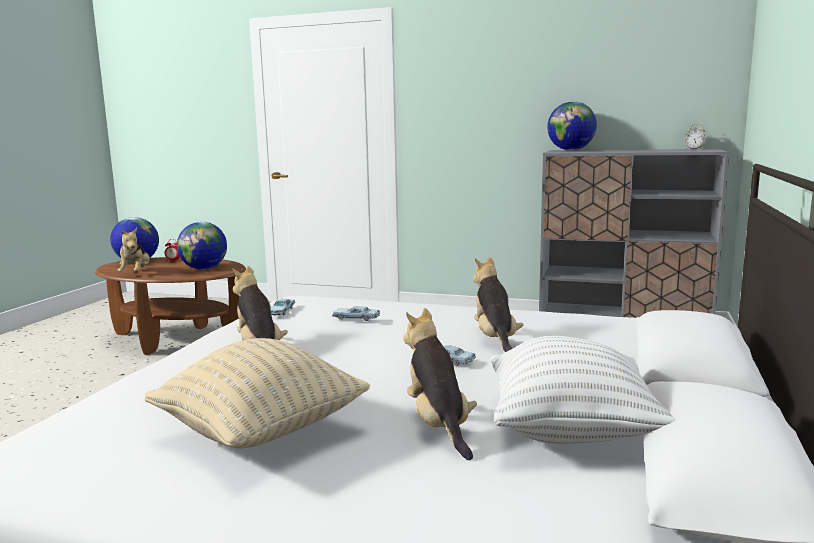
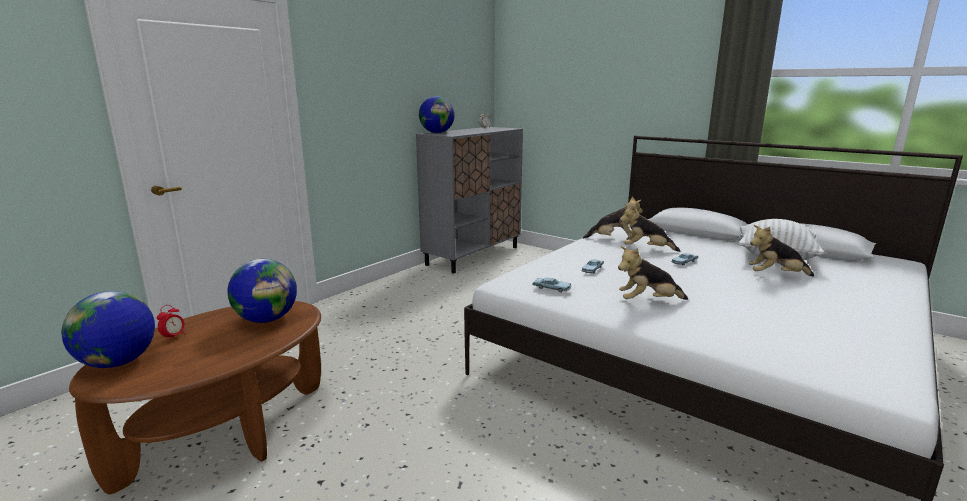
camera: 70 degrees left, 5 degrees up
plush toy [118,228,150,272] -> plush toy moved to [583,196,643,239]
beige pillow [145,338,370,448] -> none

